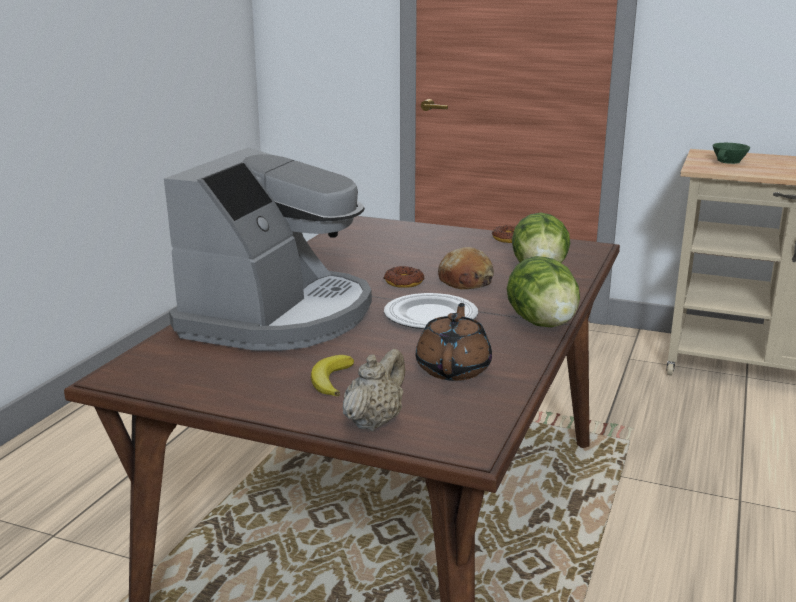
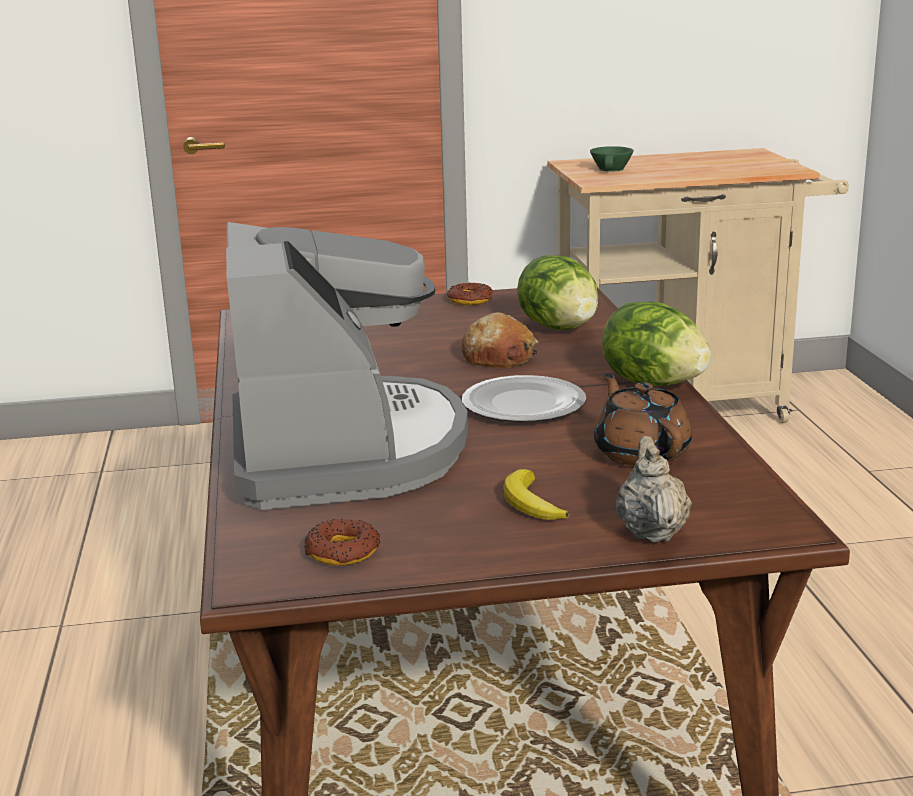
camera: 30 degrees left, 0 degrees up
donut [383,266,424,288] -> donut moved to [304,519,380,566]

